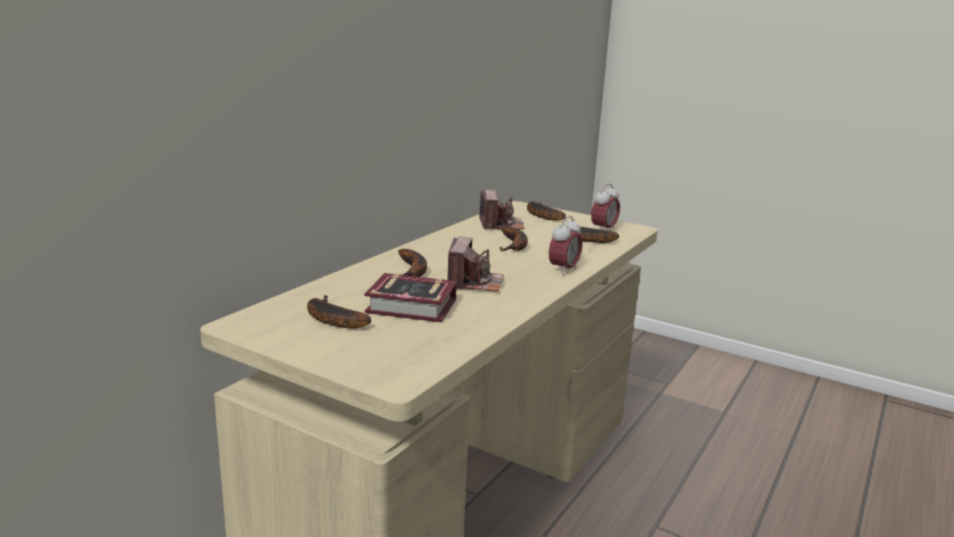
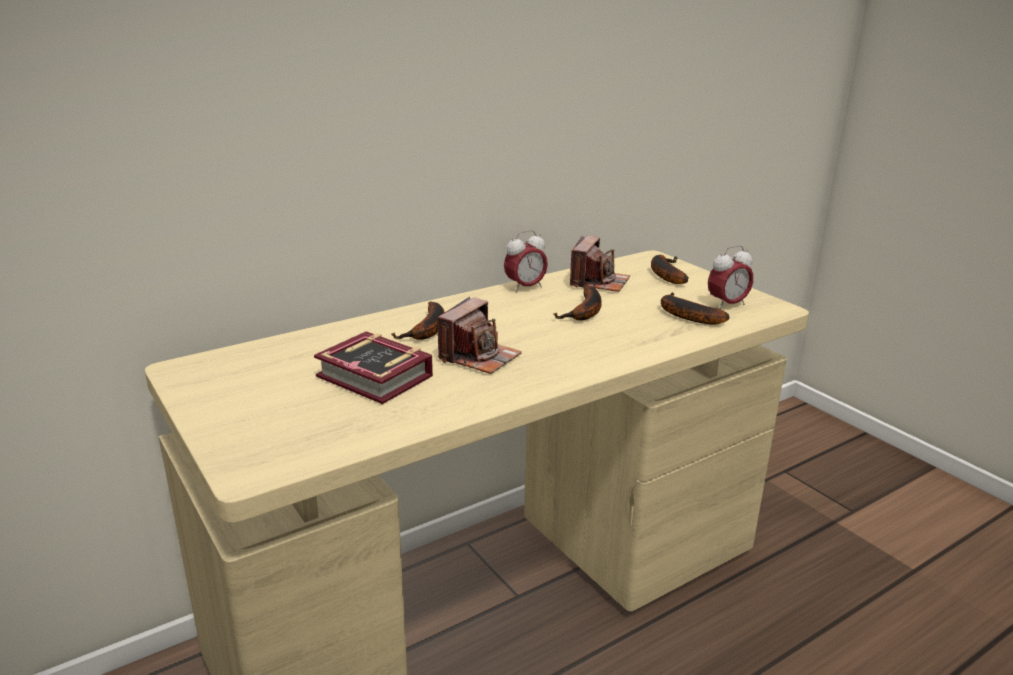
camera: 25 degrees right, 5 degrees up
banana [307,295,371,329] -> none
alarm clock [549,216,582,276] -> alarm clock moved to [504,230,548,293]

